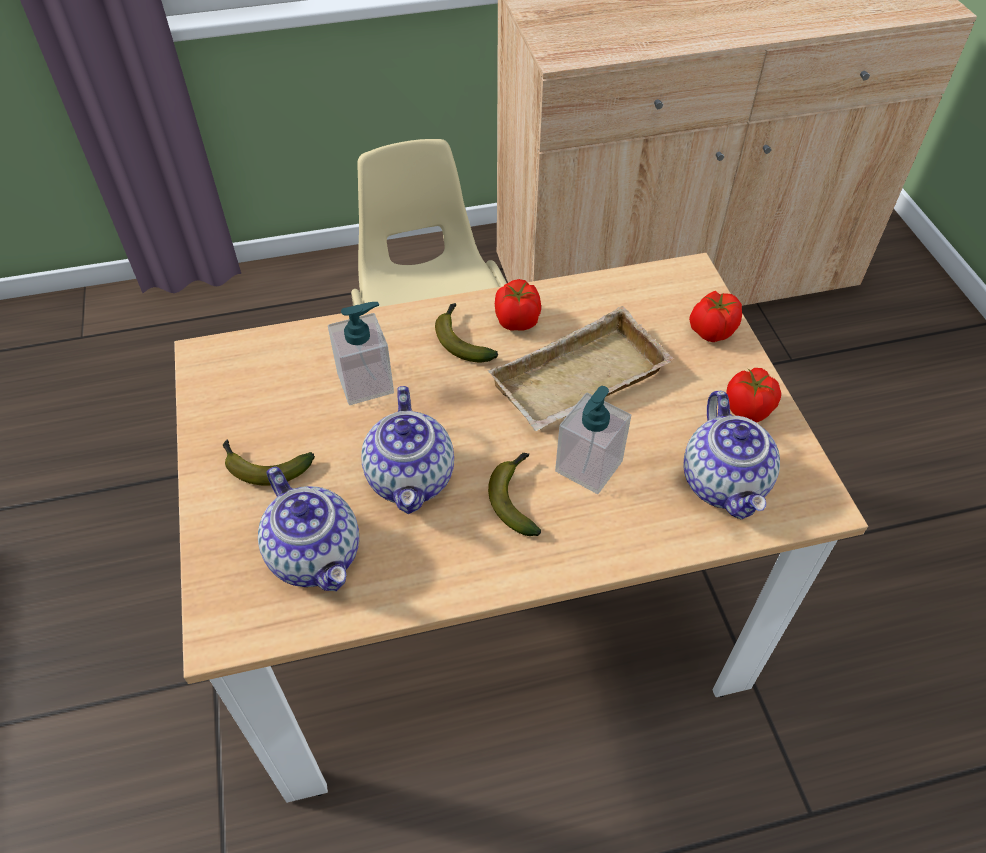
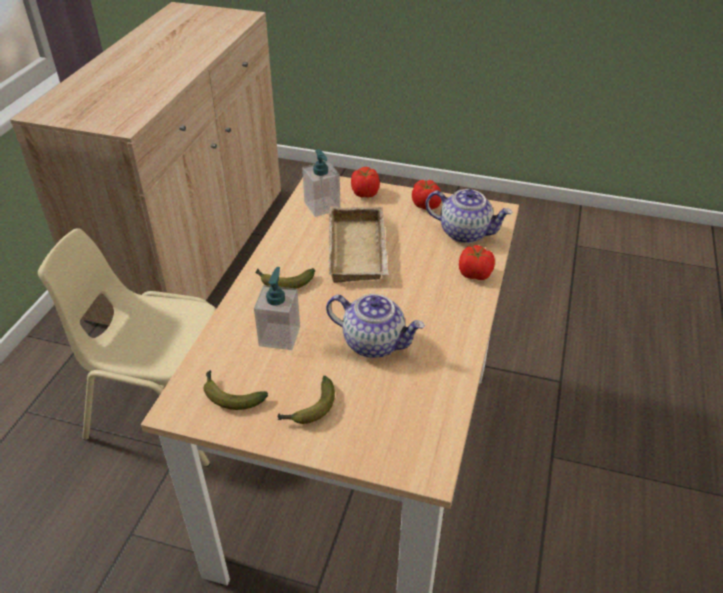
camera: 60 degrees left, 10 degrees down
teapot [258,467,359,592] -> none
banana [488,453,541,536] -> banana moved to [204,370,268,410]
tomato [495,279,541,331] -> tomato moved to [459,245,495,280]
soap dispenser [555,386,631,494] -> soap dispenser moved to [302,149,340,217]

